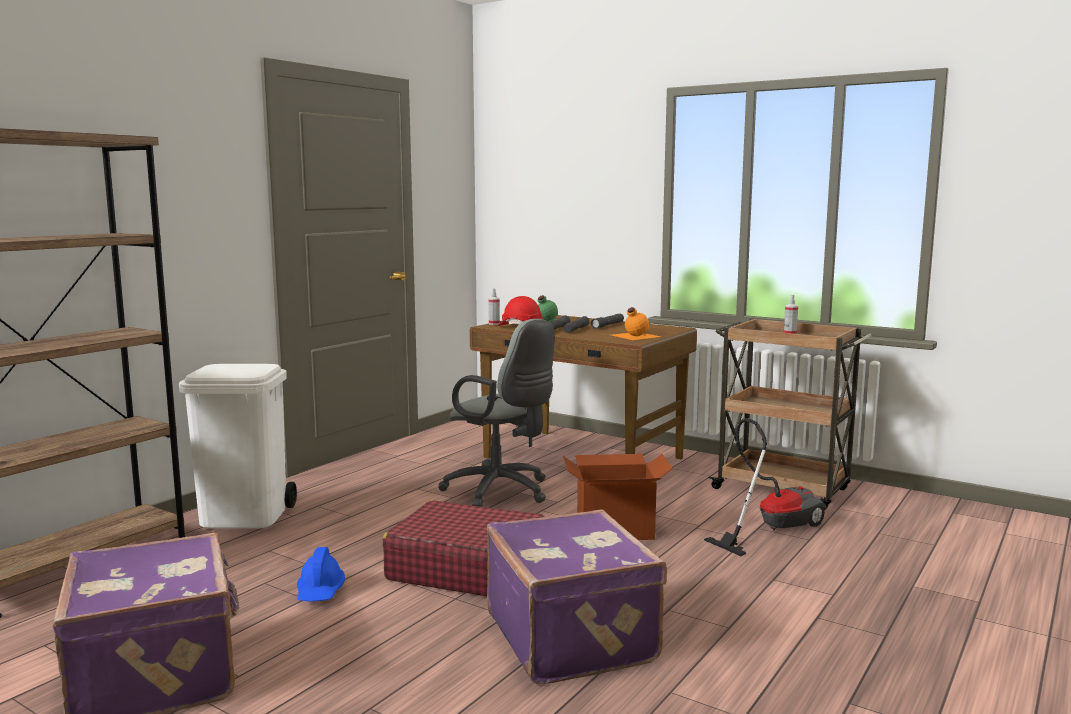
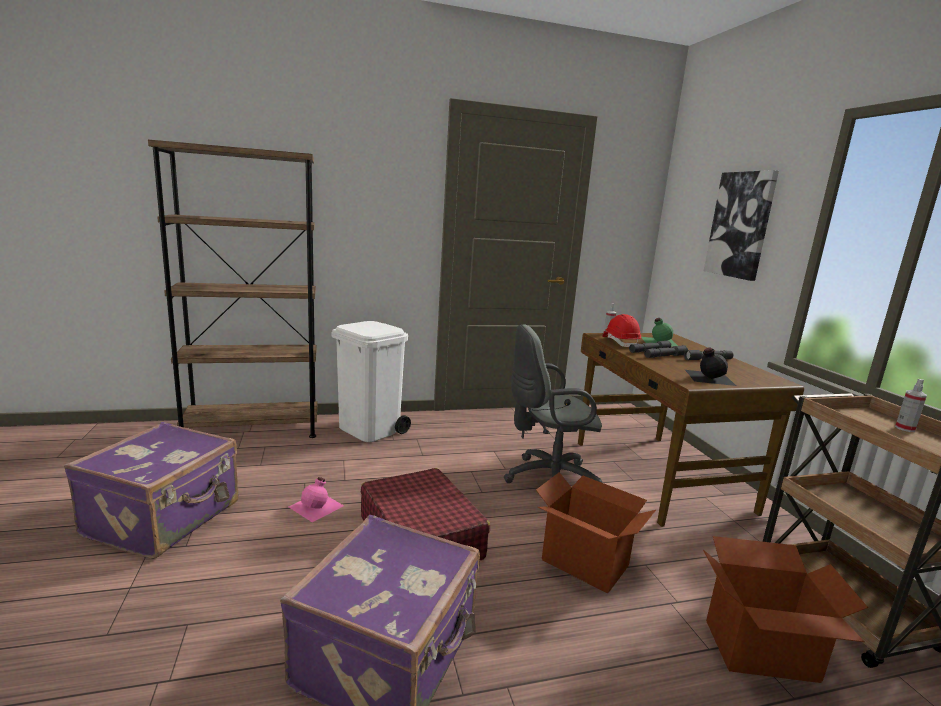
camera: 40 degrees right, 5 degrees up
blue hard hat [297,547,345,602] -> pink bottle [289,477,344,522]
grey office chair [438,319,555,507] -> grey office chair turned 90 degrees clockwise [504,325,602,483]
orange bottle [612,307,661,340] -> black bottle [685,348,736,386]
vacuum cleaner [704,418,827,556] -> cardboard box [703,536,868,683]
none -> picture [704,170,779,281]

